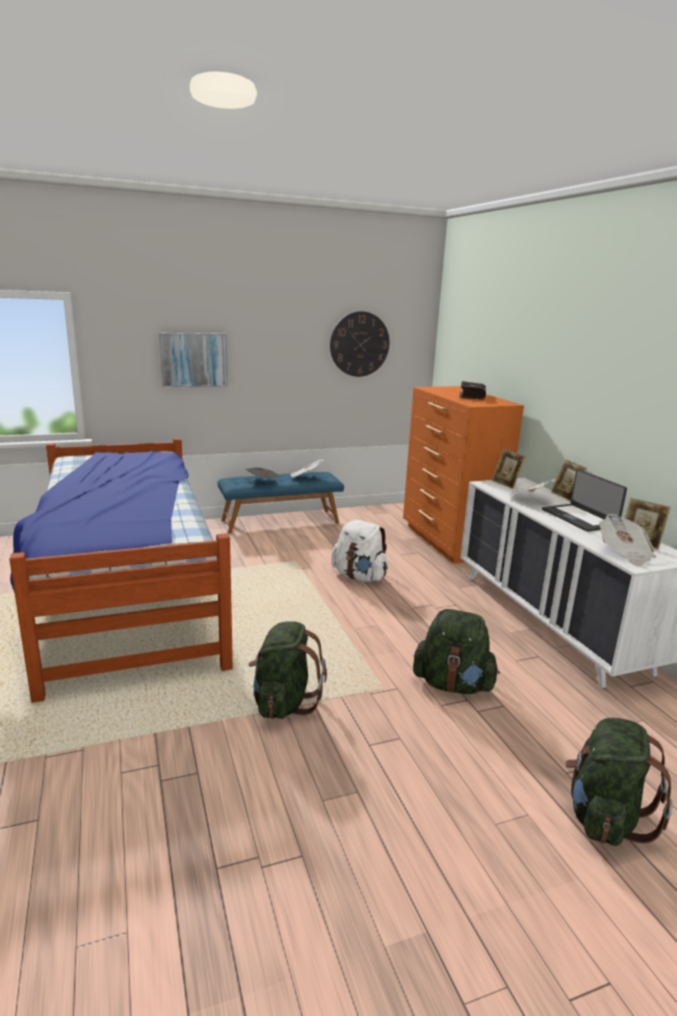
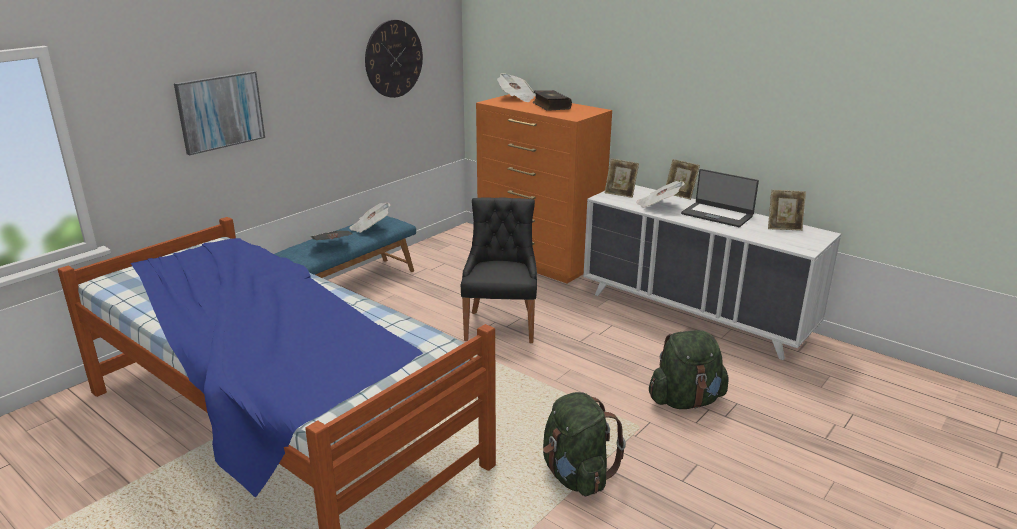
camera: 30 degrees left, 5 degrees up
white backpack [331,520,388,582] -> black chair [461,197,537,343]
green backpack [565,718,673,846] -> none
newspaper [599,514,656,566] -> newspaper moved to [497,73,536,102]

